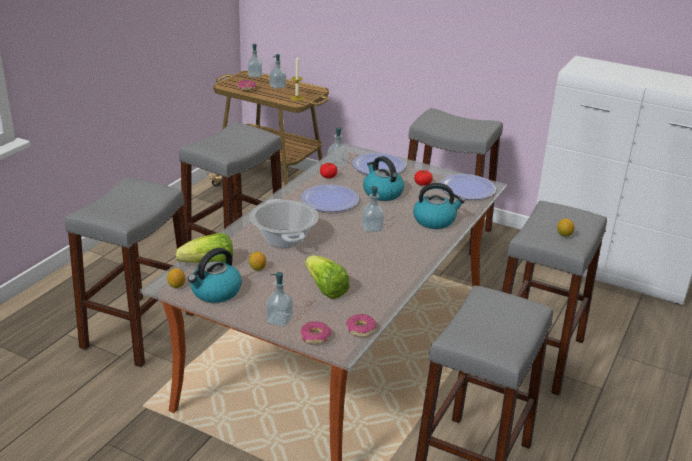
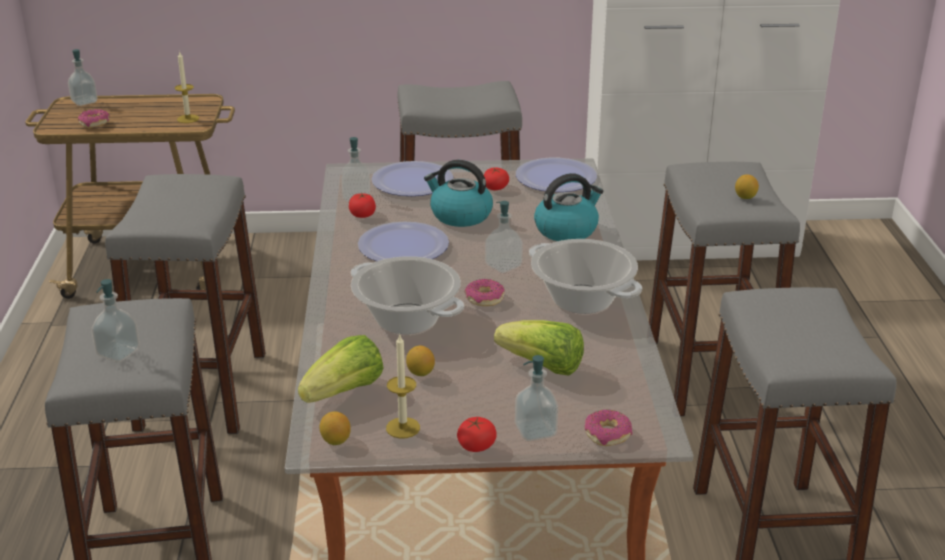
camera: 30 degrees left, 0 degrees up
kettle [188,248,242,303] -> candle [386,335,420,438]
soap dispenser [270,54,286,89] -> soap dispenser moved to [91,279,140,362]
donut [346,314,377,337] -> donut moved to [465,279,505,306]
none -> tomato [457,417,496,452]
none -> cooking pot [529,239,642,314]

